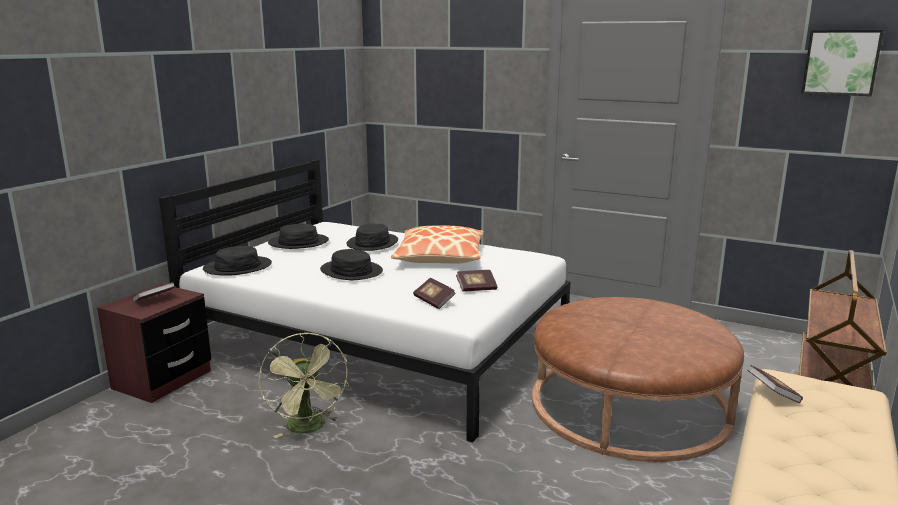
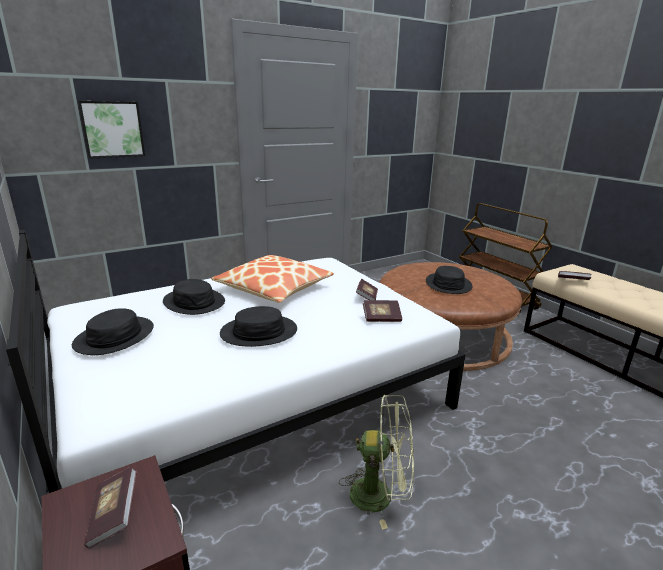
camera: 60 degrees left, 5 degrees up
black hat [203,246,272,276] -> black hat moved to [426,266,472,294]
picture [801,30,884,96] -> picture moved to [78,101,145,159]

